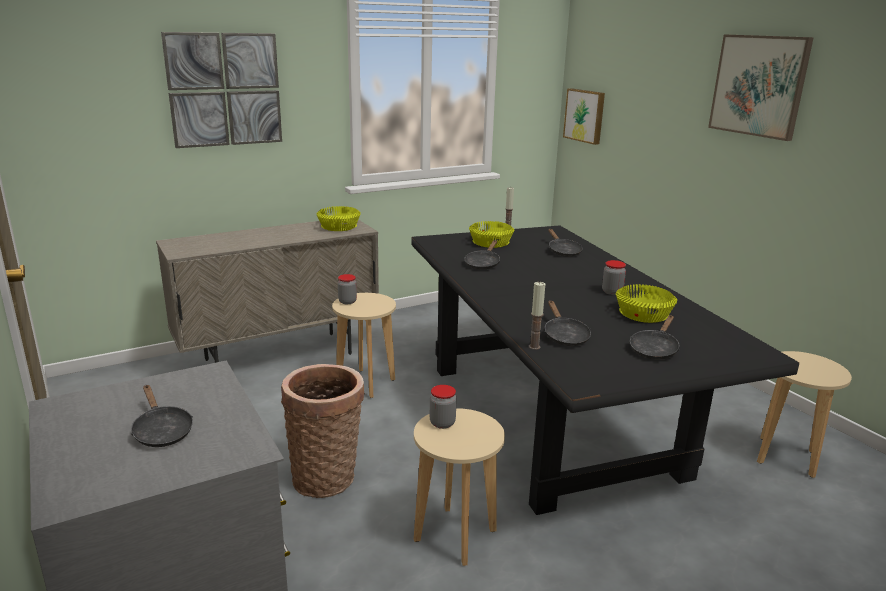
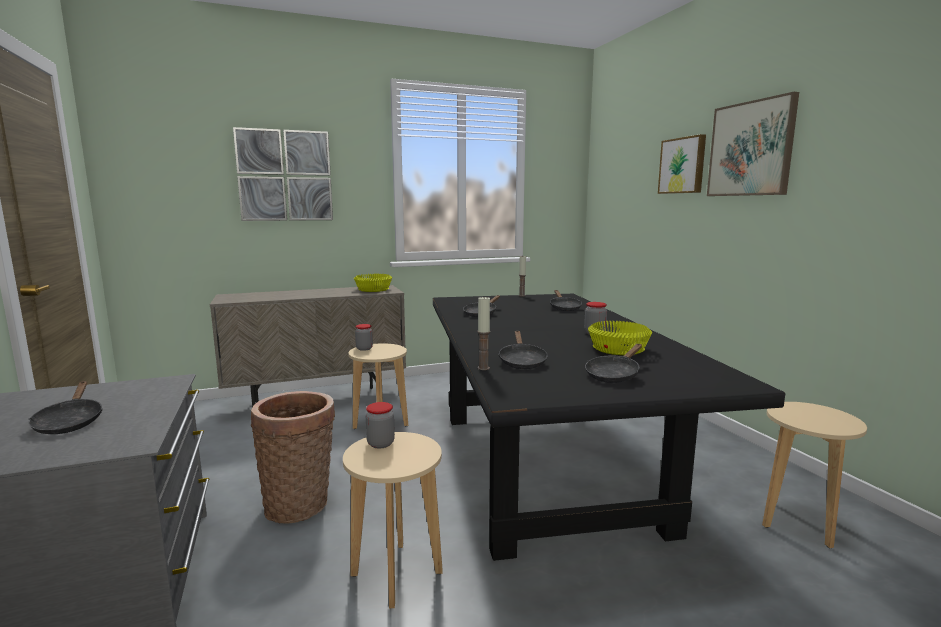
camera: 10 degrees right, 10 degrees down
yellow bowl [469,221,514,248] -> none
picture [563,88,605,145] -> picture moved to [658,134,706,194]

